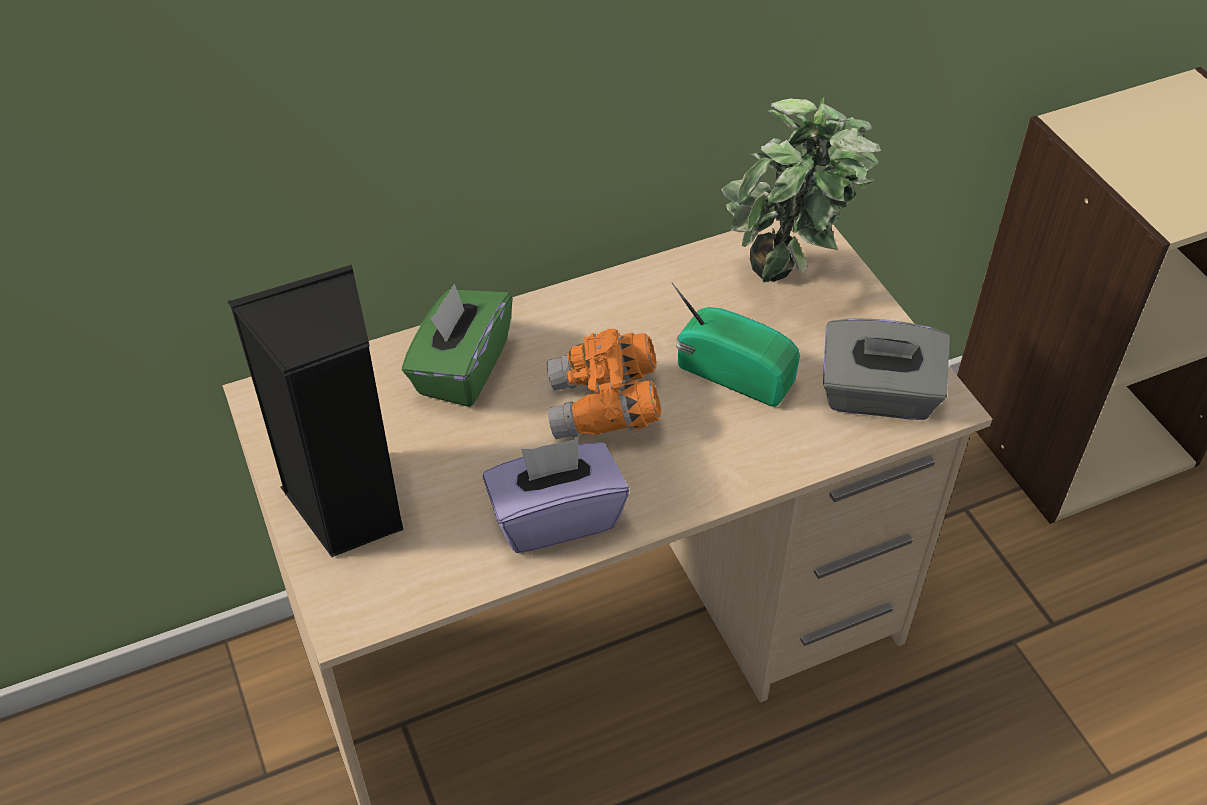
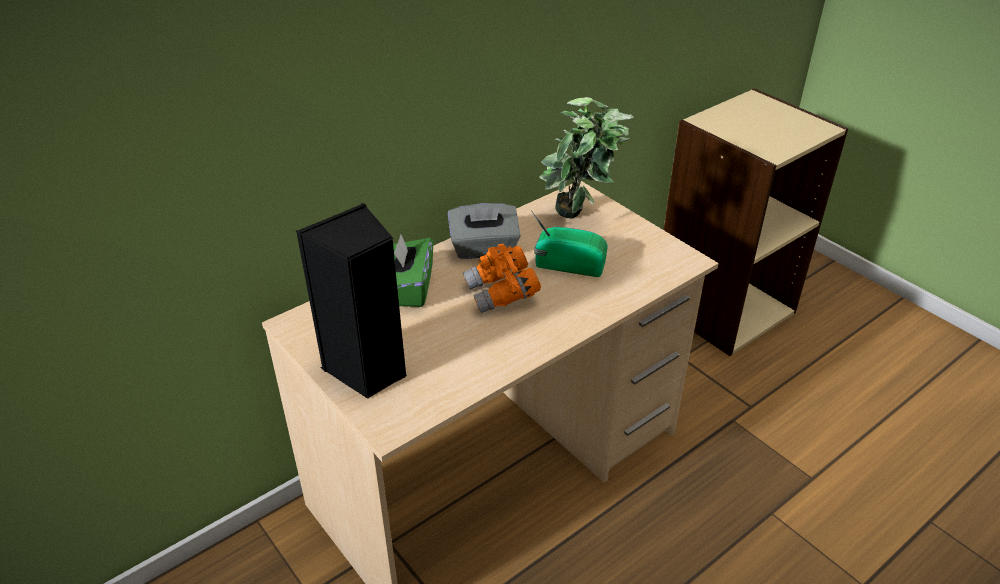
camera: 15 degrees left, 10 degrees down
purple tissue box [483,438,629,553] -> none
grey tissue box [823,318,950,420] -> grey tissue box moved to [448,203,520,259]

